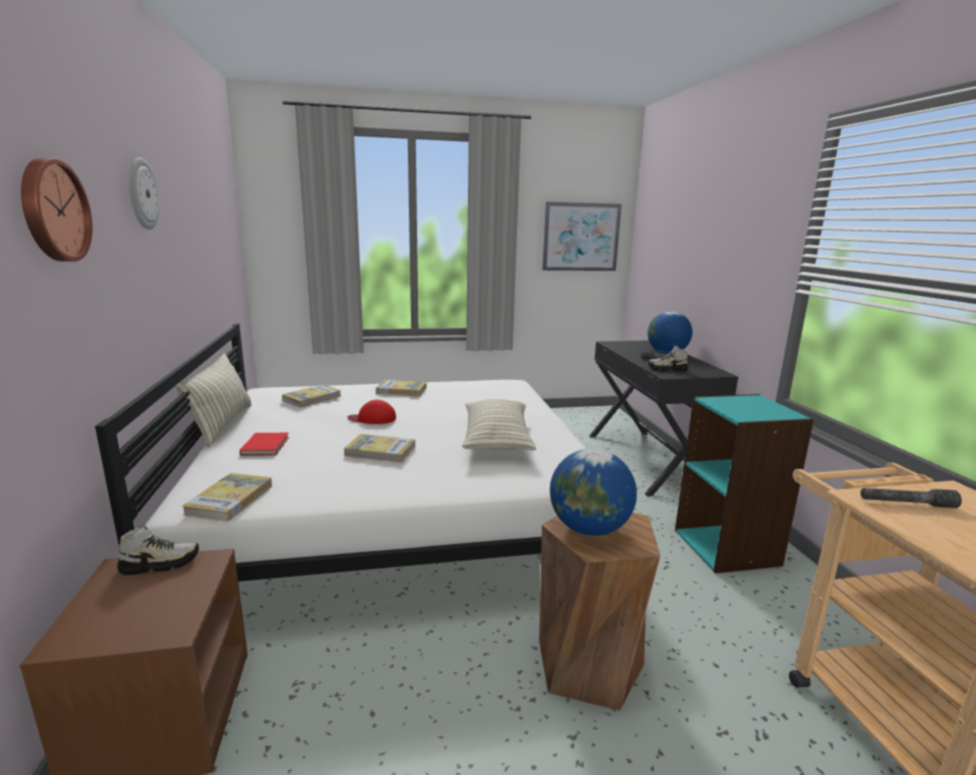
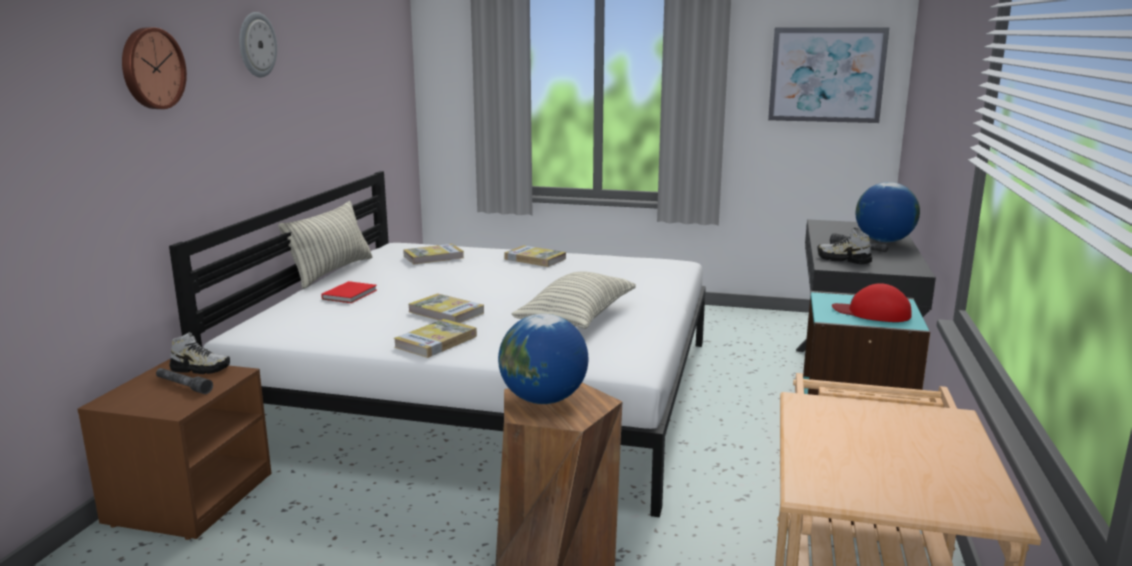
camera: 25 degrees right, 0 degrees up
book [182,473,272,522] -> book moved to [394,319,477,358]
red cap [347,400,396,424] -> red cap moved to [832,283,911,322]
grey flashlight [860,488,962,508] -> grey flashlight moved to [156,368,213,394]

